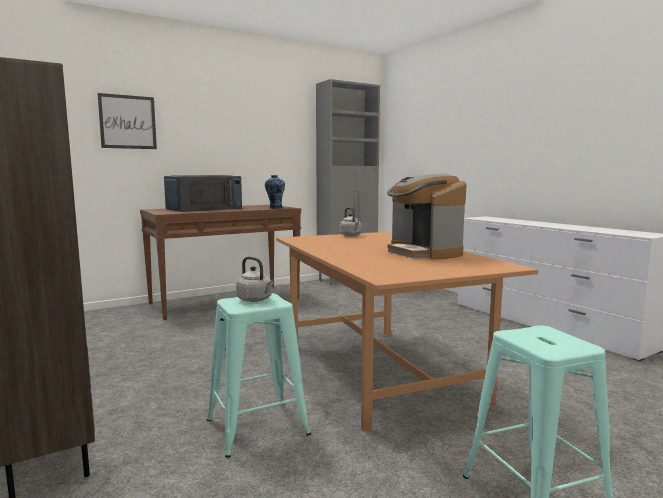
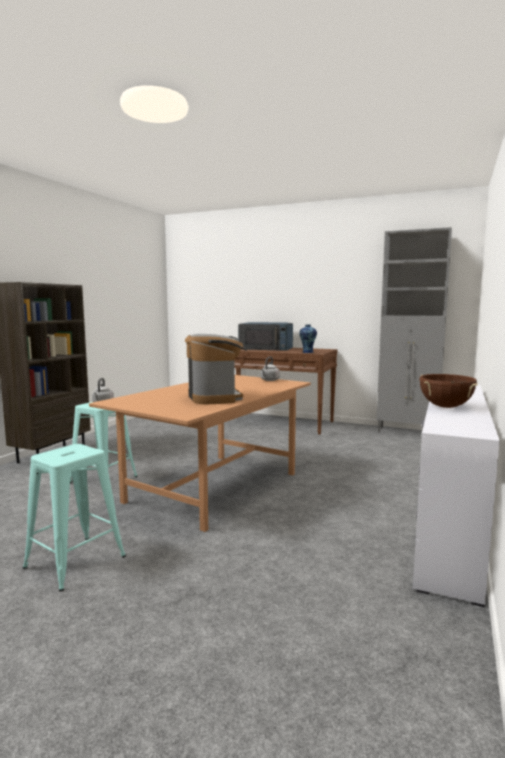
camera: 55 degrees right, 0 degrees up
picture [97,93,157,149] -> none
coffee machine [387,174,467,260] -> coffee machine turned 135 degrees clockwise [185,334,247,404]
none -> brown cooking pot [419,374,478,408]

